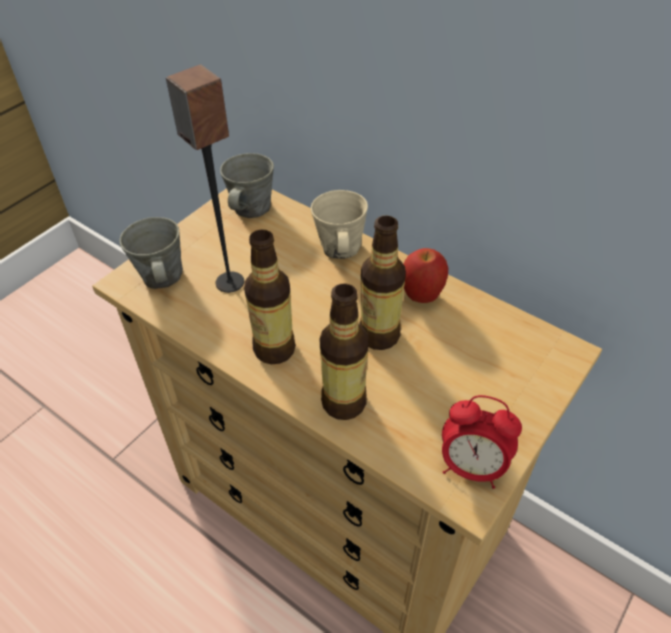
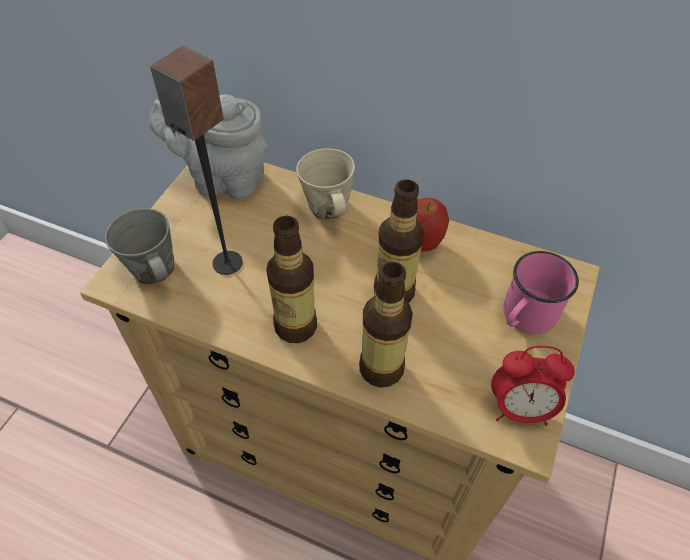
camera: 15 degrees left, 5 degrees up
grey mug [220,153,274,218] -> grey teapot [149,95,269,200]
none -> pink mug [503,251,579,334]

